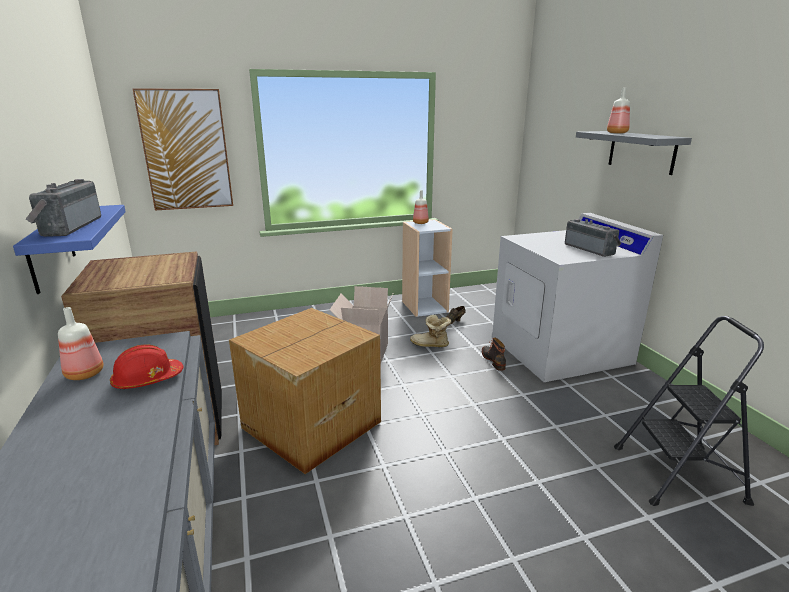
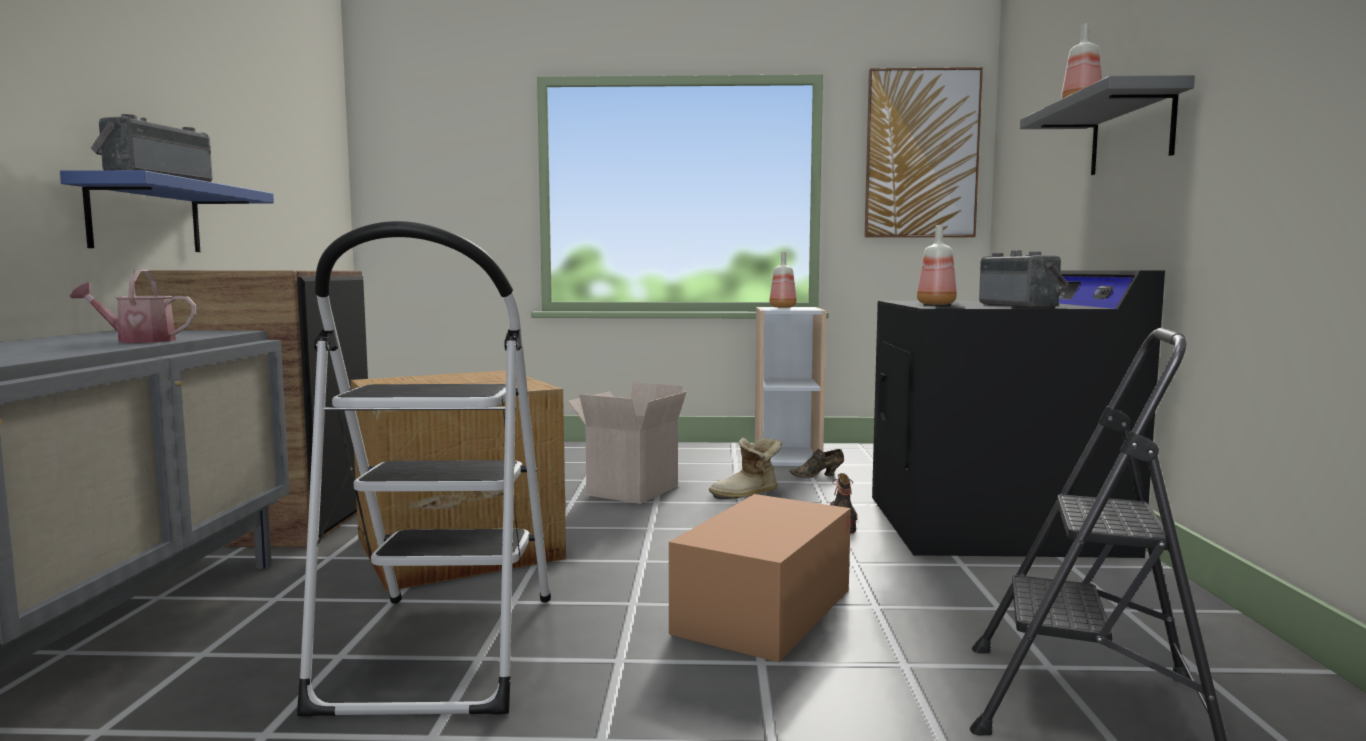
camera: 20 degrees right, 15 degrees down
bottle [58,307,104,380] -> bottle moved to [917,225,957,305]
red hard hat [110,344,183,390] -> watering can [70,270,196,343]
picture [132,88,233,211] -> picture moved to [864,67,983,238]
boot [410,315,451,347] -> boot turned 60 degrees counterclockwise [709,437,782,499]
white washing machine [492,213,663,382] -> black washing machine [872,270,1165,558]
none -> step ladder [297,221,551,717]
none -> cardboard box [669,494,851,662]

